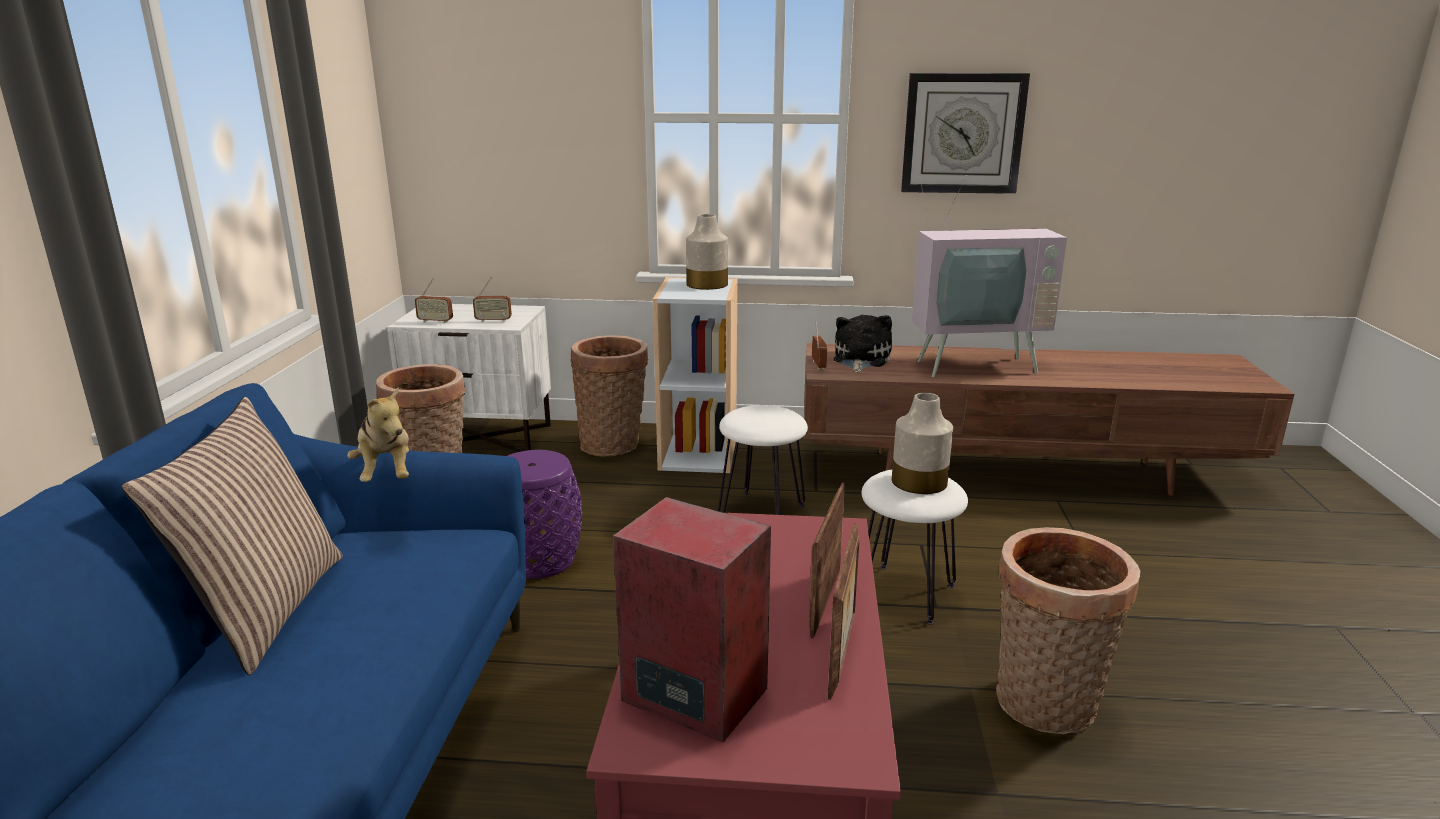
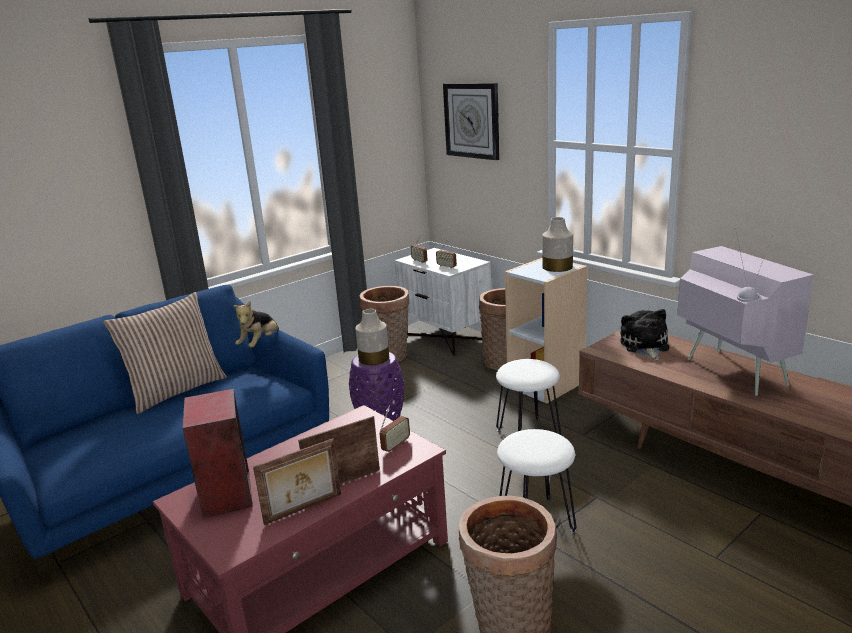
camera: 45 degrees right, 0 degrees up
radio [812,321,827,369] -> radio moved to [380,405,410,452]
plush toy [834,315,892,373] -> plush toy turned 60 degrees counterclockwise [620,309,669,360]
beige vase [892,393,953,494] -> beige vase moved to [355,309,389,365]
wall clock [901,73,1030,194] -> wall clock moved to [443,83,500,160]
television [912,173,1067,378] -> television turned 150 degrees counterclockwise [677,227,814,396]

